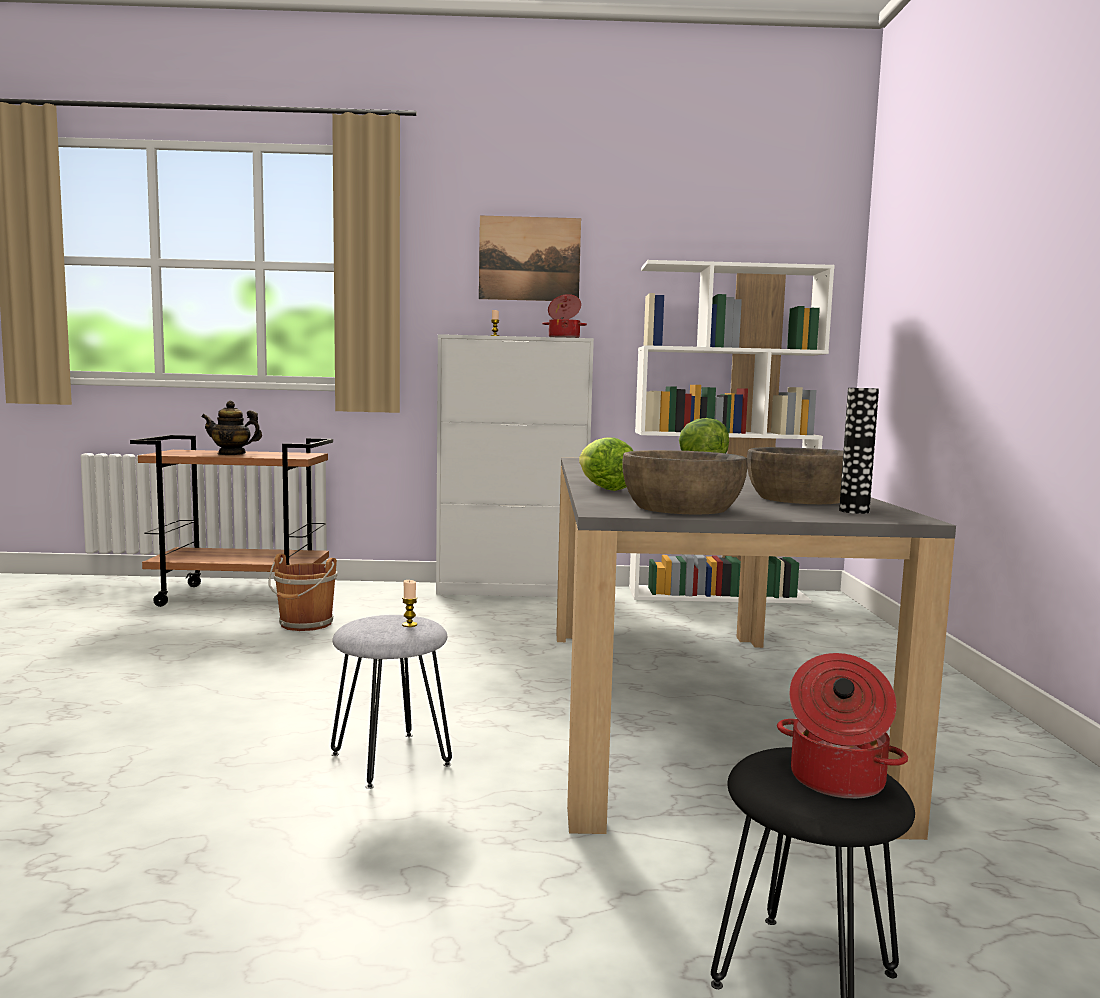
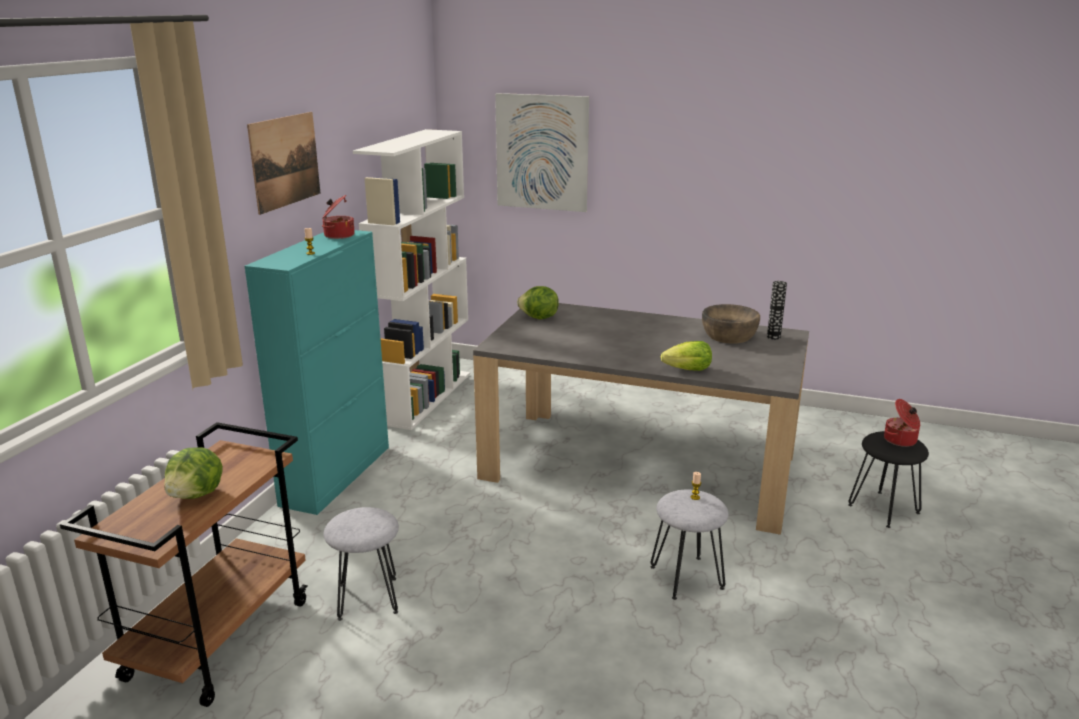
camera: 70 degrees left, 15 degrees up
teapot [201,401,262,455] -> lettuce [164,447,223,499]
brown bucket [269,553,337,631] -> grey stool [324,507,399,621]
white cabinet [436,334,594,597] -> turquoise cabinet [244,230,389,515]
brown bowl [622,450,747,515] -> none
none -> picture [495,93,589,212]

